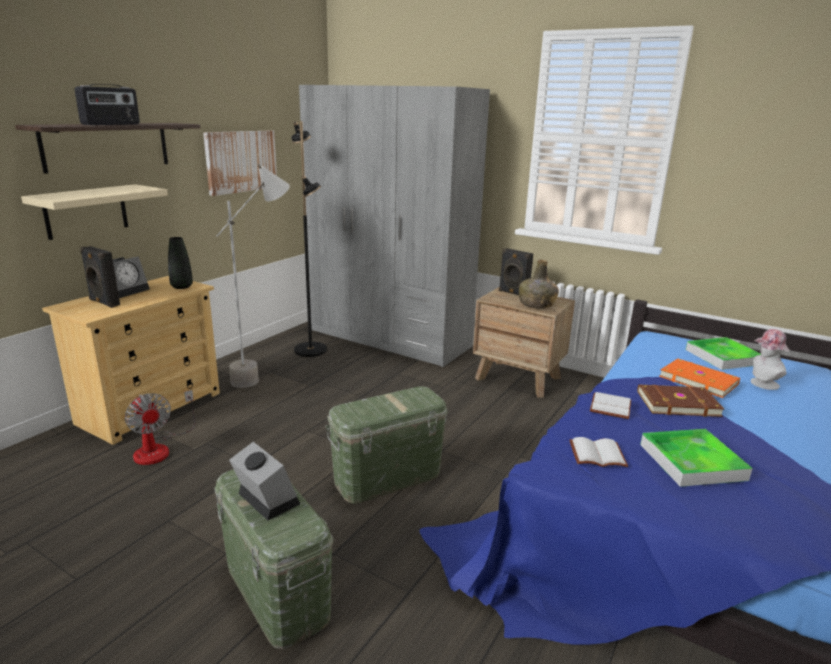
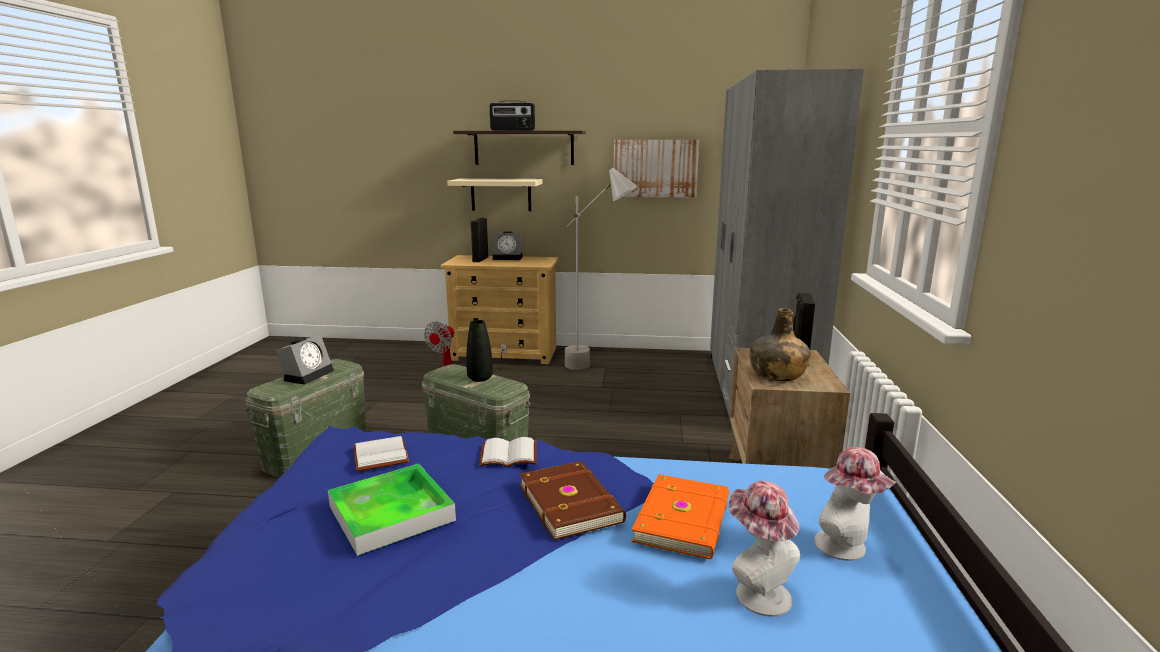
camera: 65 degrees right, 5 degrees down
black vase [168,237,193,289] -> black vase moved to [466,320,493,382]
black floor lamp [292,121,327,357] -> none
tray [686,337,761,370] -> hat [814,447,897,561]

